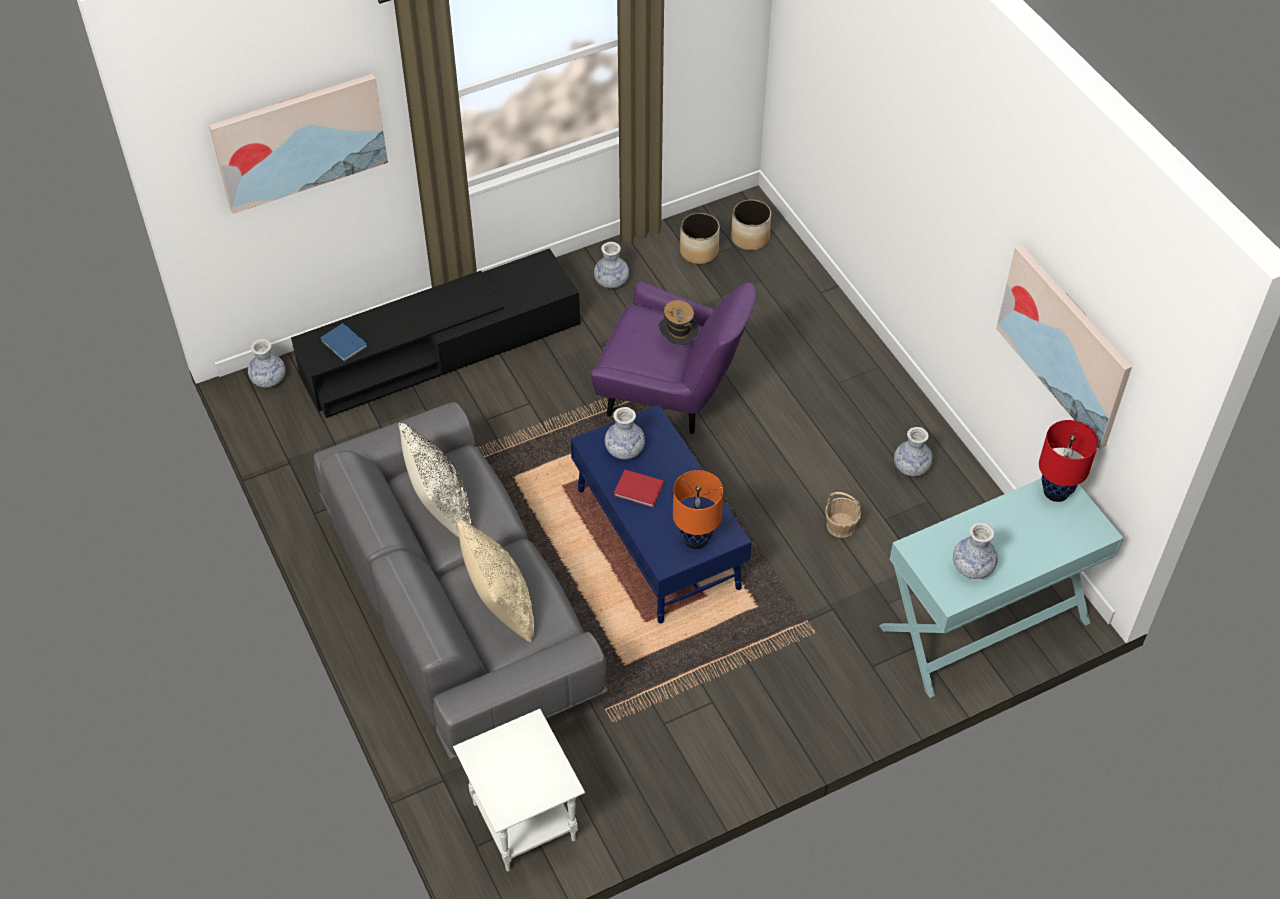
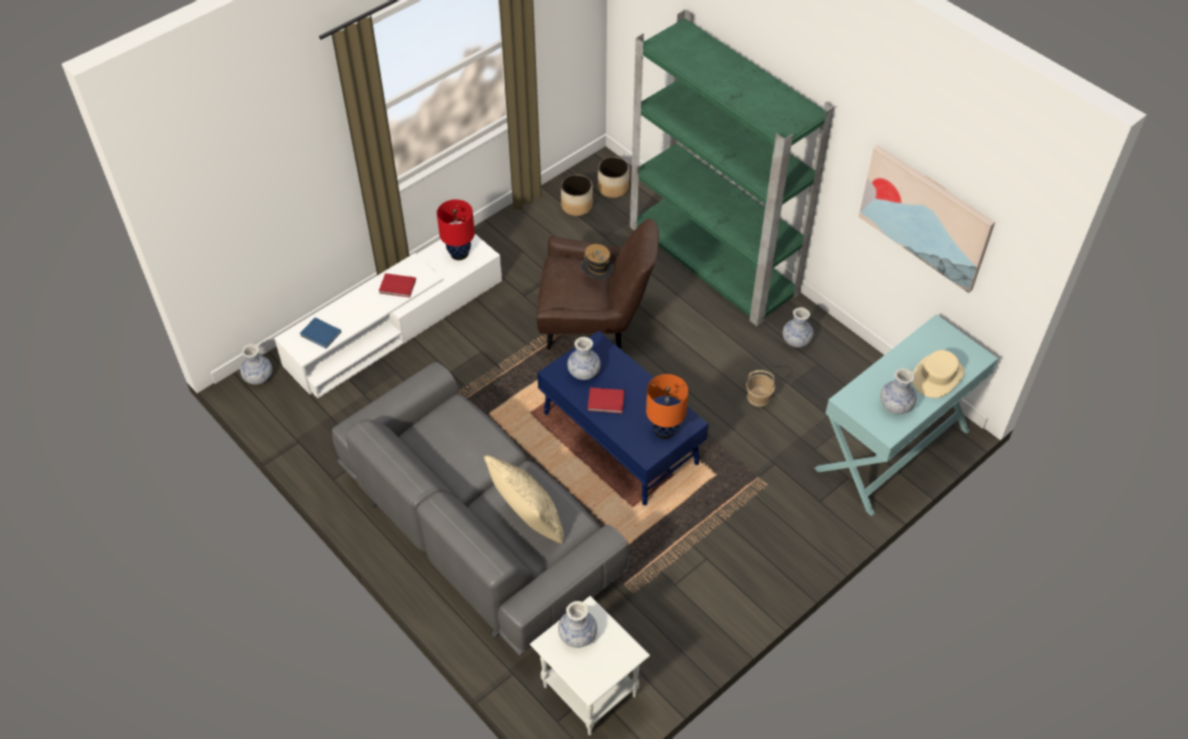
camera: 15 degrees left, 0 degrees up
picture [209,74,388,214] -> none
black tv stand [291,248,580,418] -> white tv stand [274,234,502,398]
beige pillow [399,423,471,538] -> none
purple armchair [591,281,756,434] -> brown armchair [536,218,659,350]
vase [594,242,629,289] -> vase moved to [558,601,597,648]
red table lamp [1039,420,1098,502] -> red table lamp moved to [437,199,475,260]
none -> red book [379,273,416,298]
none -> green bookcase [630,10,834,326]
none -> beige hat [912,350,965,398]

